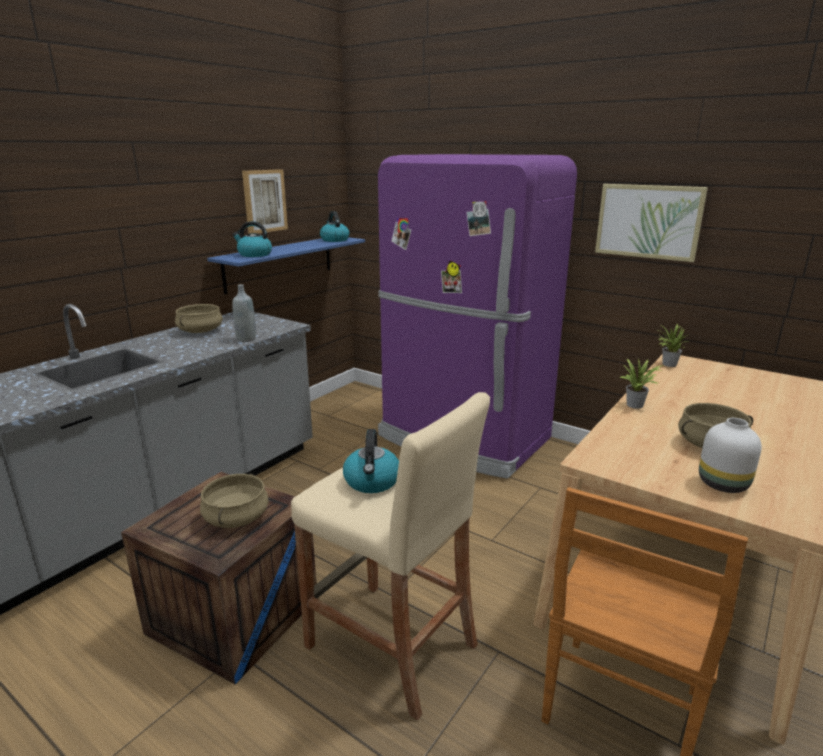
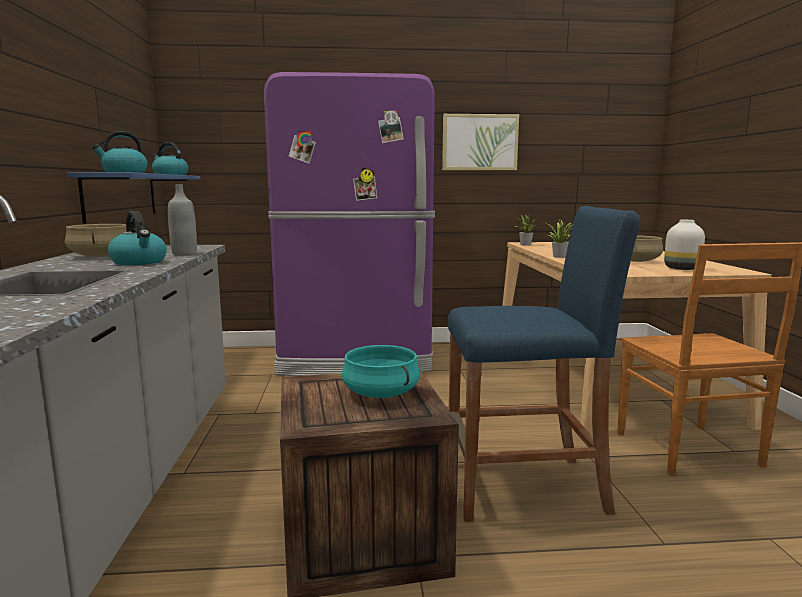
camera: 40 degrees left, 10 degrees down
beige cooking pot [200,473,269,528] -> turquoise cooking pot [342,345,420,398]
picture [242,169,288,234] -> none
beige stool [291,392,490,721] -> blue stool [448,206,640,522]
kettle [343,429,399,493] -> kettle moved to [108,211,167,265]

